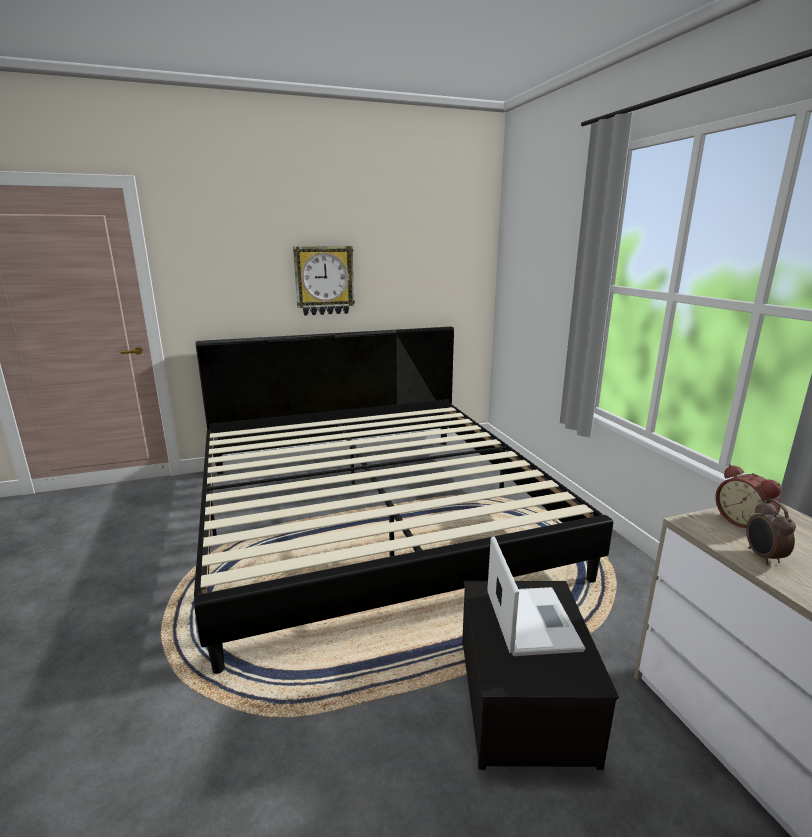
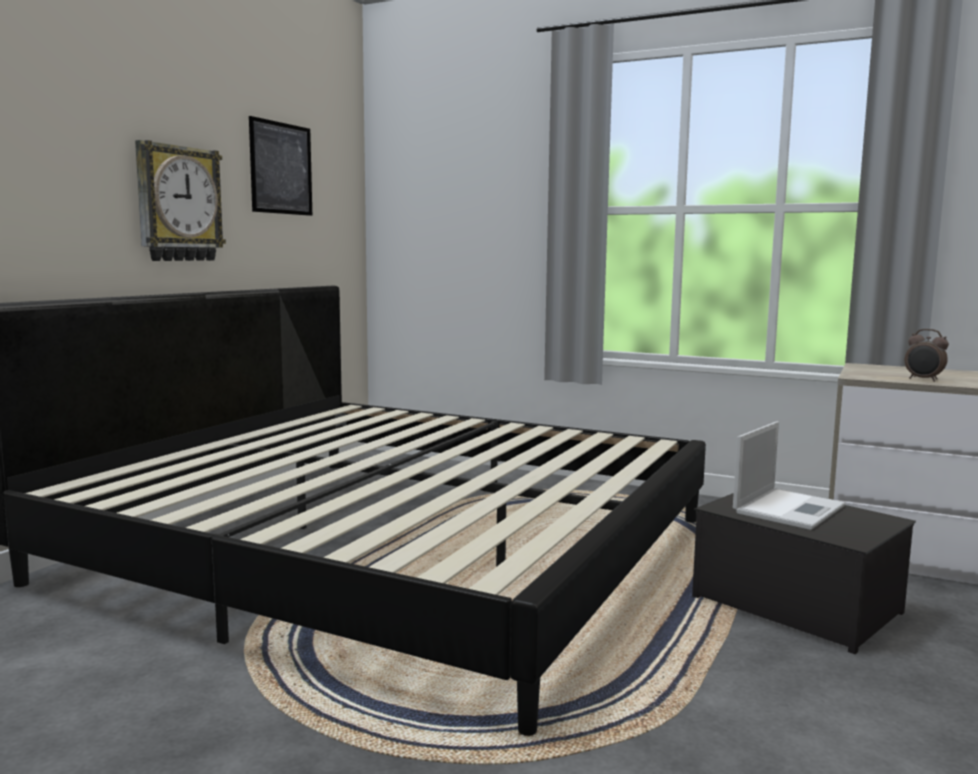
camera: 45 degrees left, 10 degrees down
laptop [487,536,585,656] -> laptop turned 90 degrees clockwise [733,421,845,530]
alarm clock [715,464,782,528] -> none
none -> picture [249,116,312,216]

